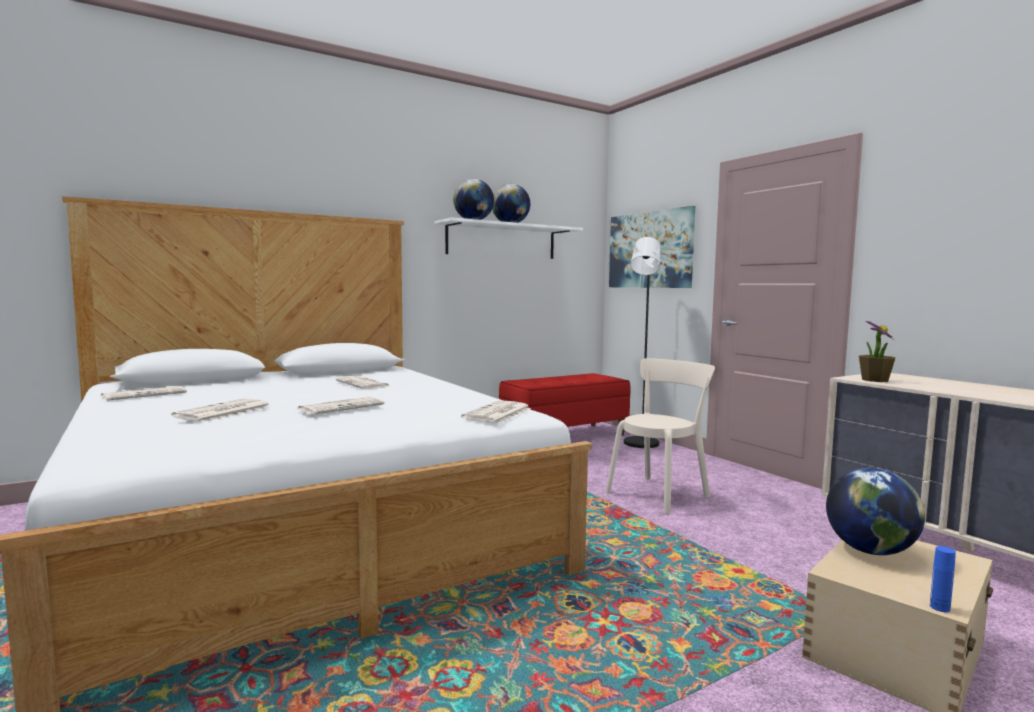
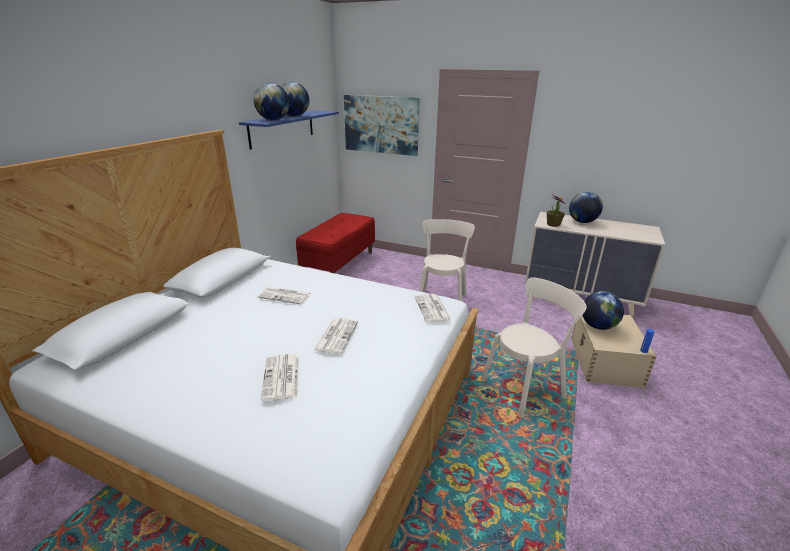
camera: 35 degrees left, 20 degrees up
newspaper [100,386,187,401] -> none
white shelf [434,217,583,259] -> blue shelf [239,110,339,150]
black floor lamp [624,237,660,448] -> none
none -> beige chair [481,277,587,417]
none -> globe [569,192,603,223]

